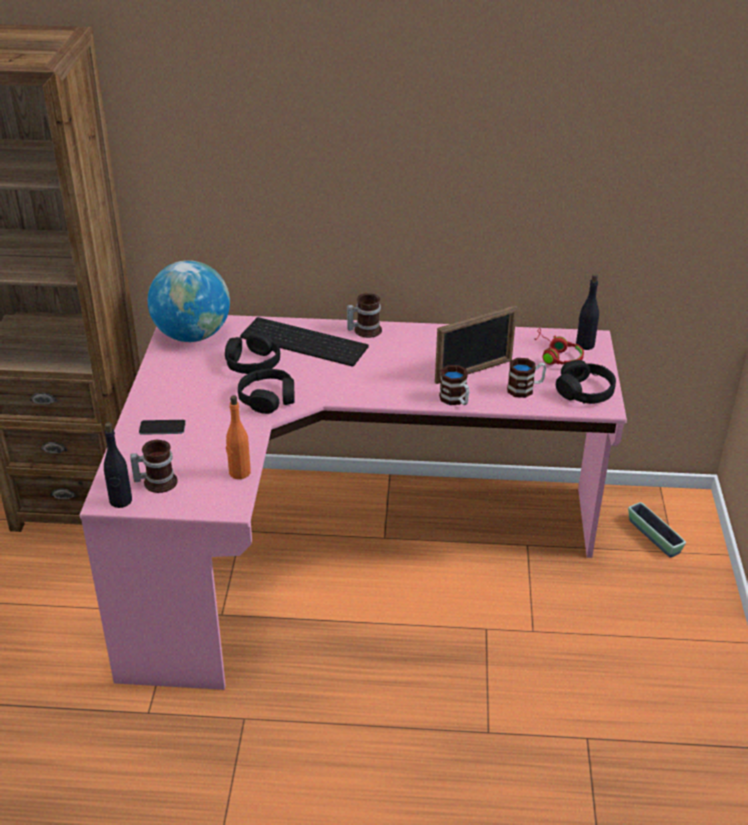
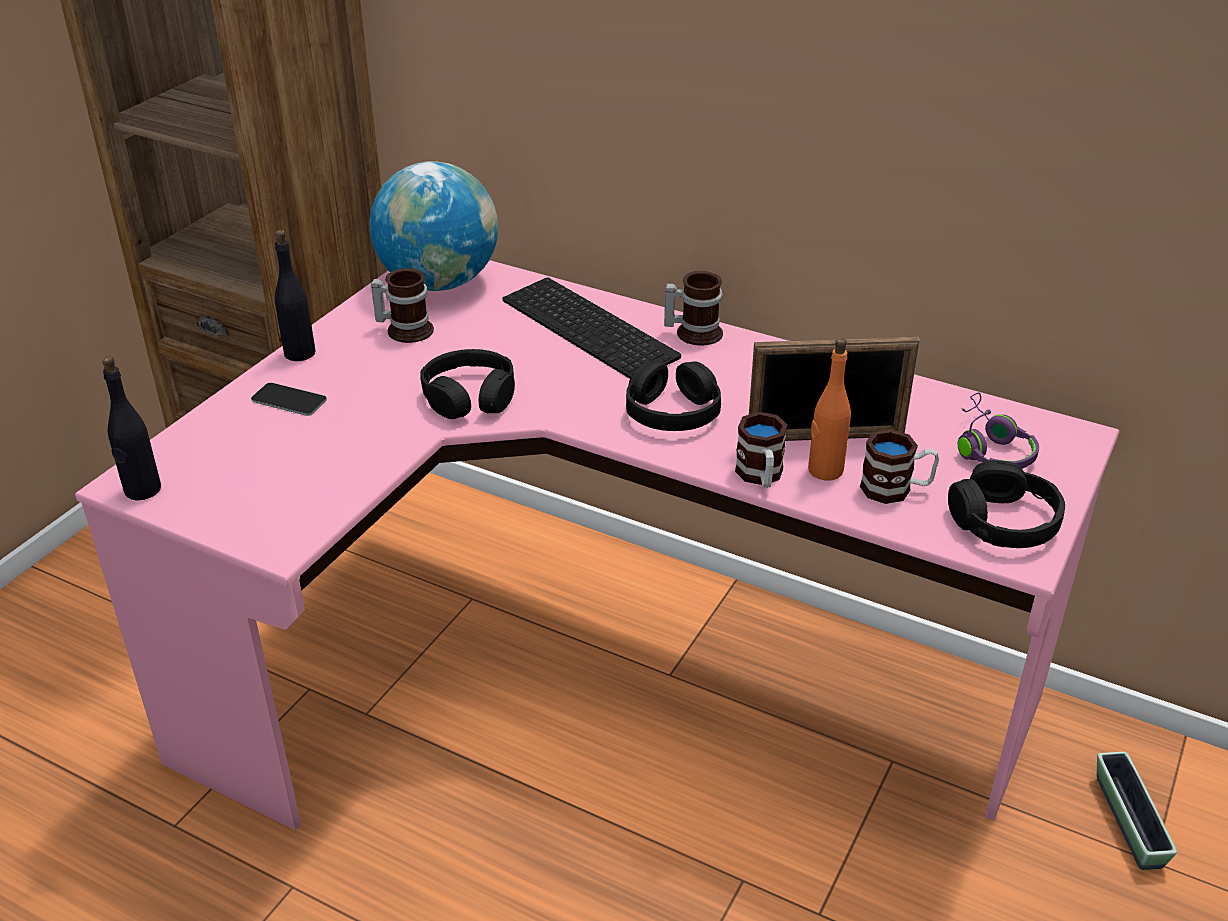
camera: 25 degrees right, 0 degrees up
mug [130,440,178,493] -> mug moved to [371,268,434,343]
black headphones [225,332,280,374] -> black headphones moved to [626,361,721,431]
orange bottle [226,395,251,479] -> orange bottle moved to [808,338,851,481]
red headphones [534,328,584,365] -> purple headphones [957,393,1039,469]
black bottle [576,274,599,350] -> black bottle moved to [275,230,316,361]

